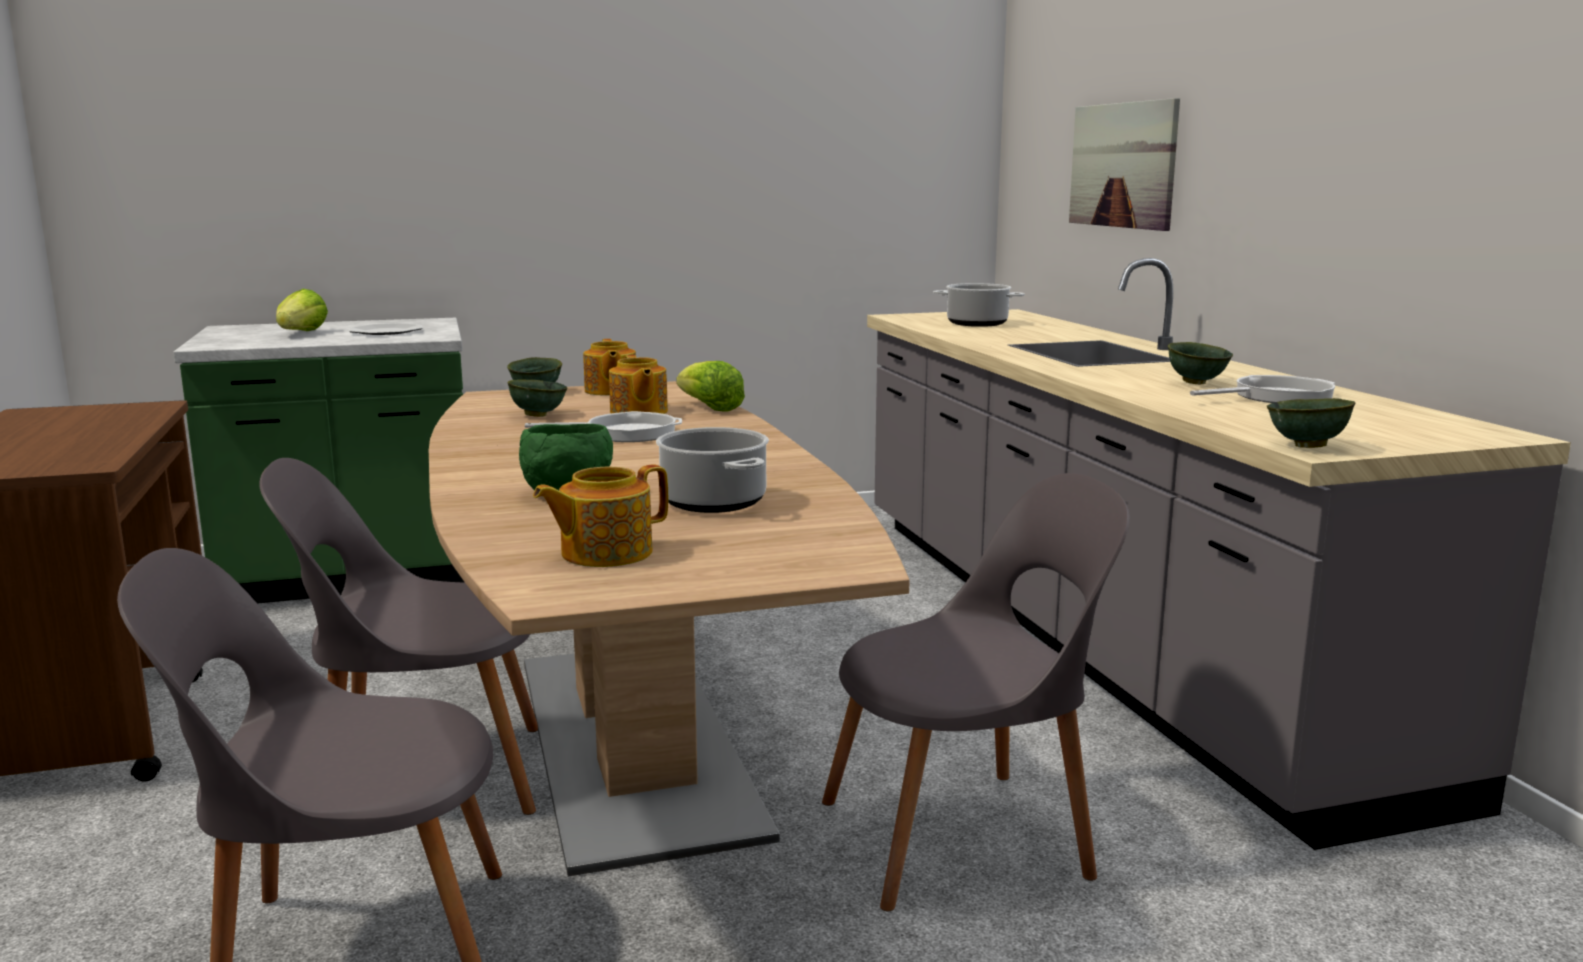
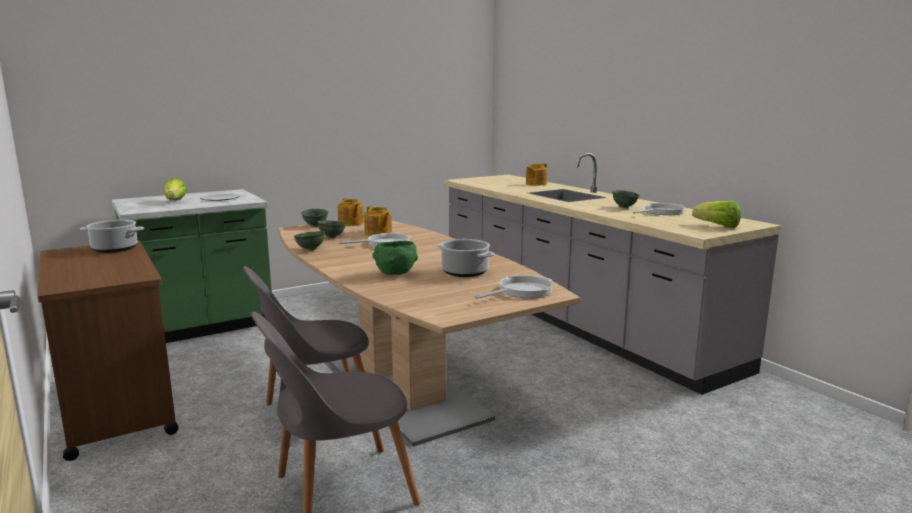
camera: 15 degrees left, 0 degrees up
teapot [533,464,668,567] -> teapot moved to [526,164,547,185]
lettuce [677,361,745,411] -> lettuce moved to [692,201,741,228]
grey chair [822,473,1130,911] -> none
cooking pot [933,283,1025,327] -> cooking pot moved to [80,220,144,253]
picture [1069,98,1180,231] -> none
green bowl [1267,398,1355,448] -> green bowl moved to [294,231,325,251]
none -> frying pan [475,275,553,299]

